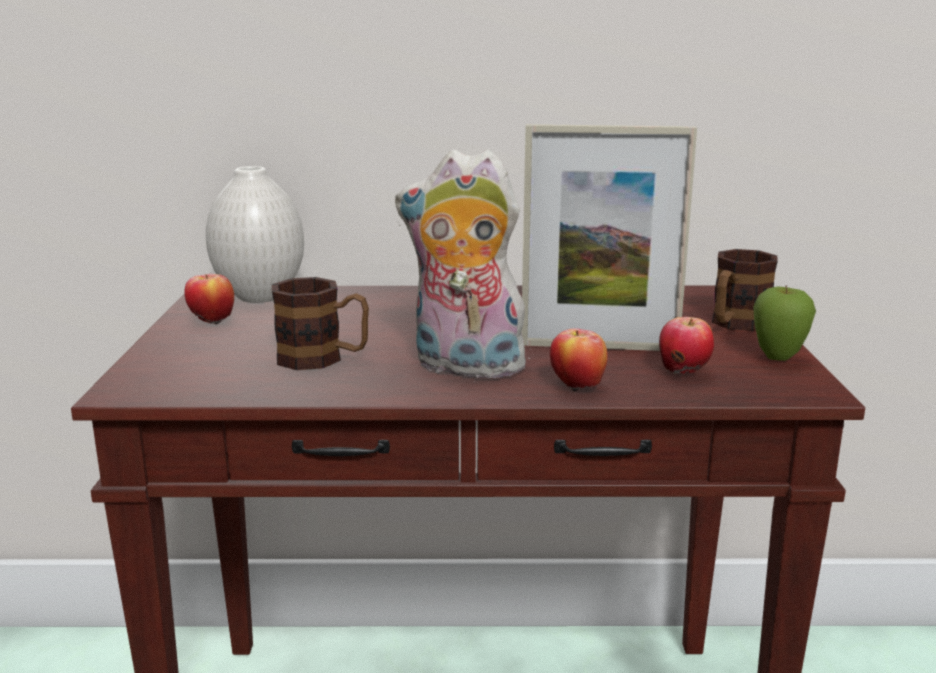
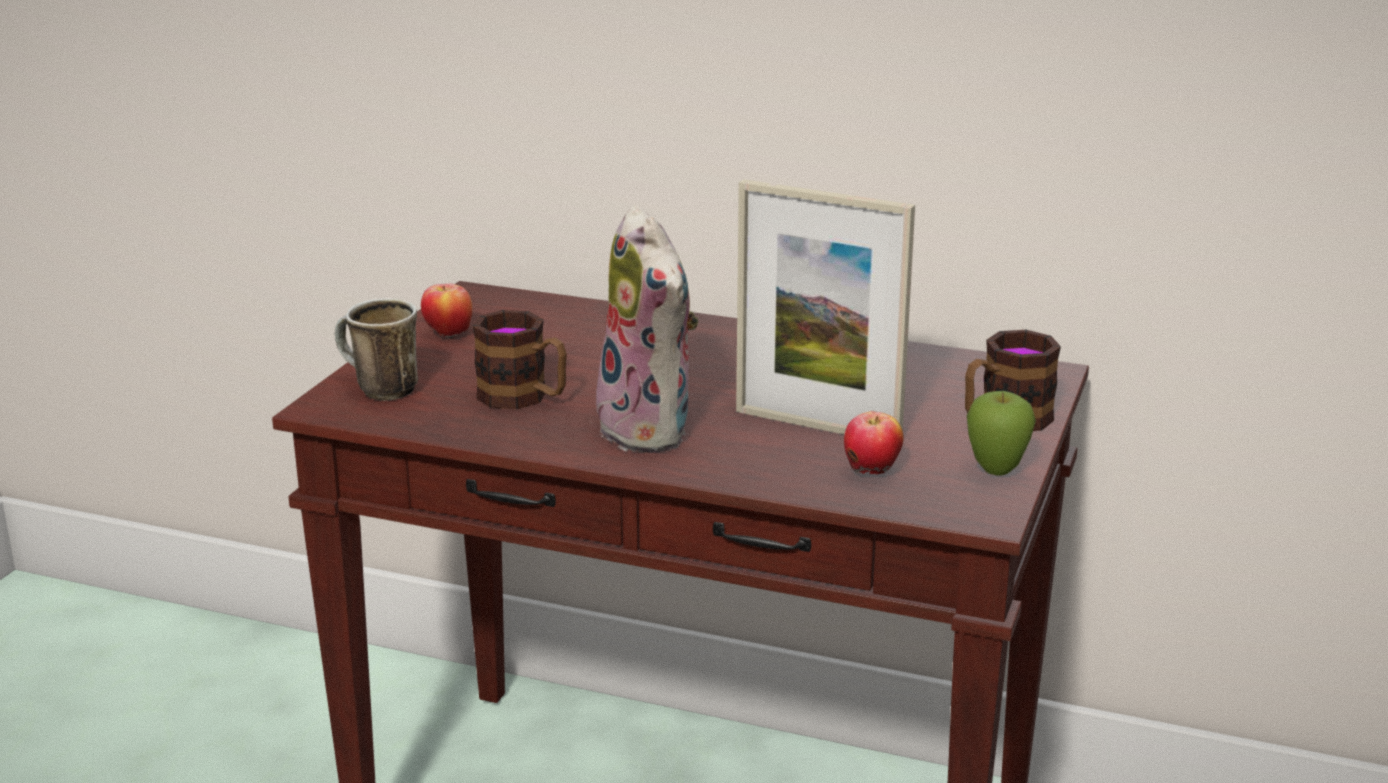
camera: 20 degrees right, 5 degrees up
white vase [206,166,304,303] -> none
plush toy [395,150,532,378] -> plush toy turned 150 degrees counterclockwise [596,206,698,453]
apple [550,328,608,392] -> none
none -> mug [335,298,418,401]

